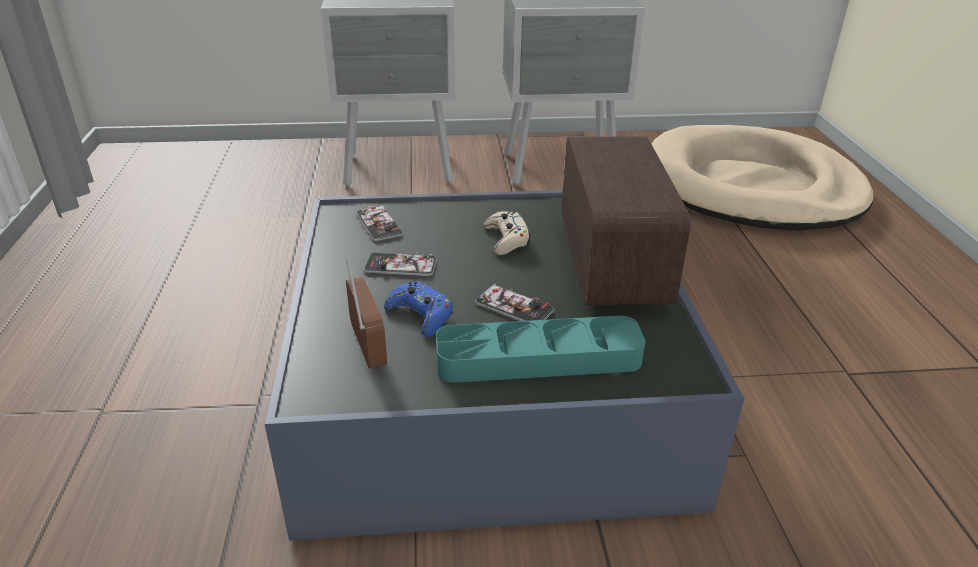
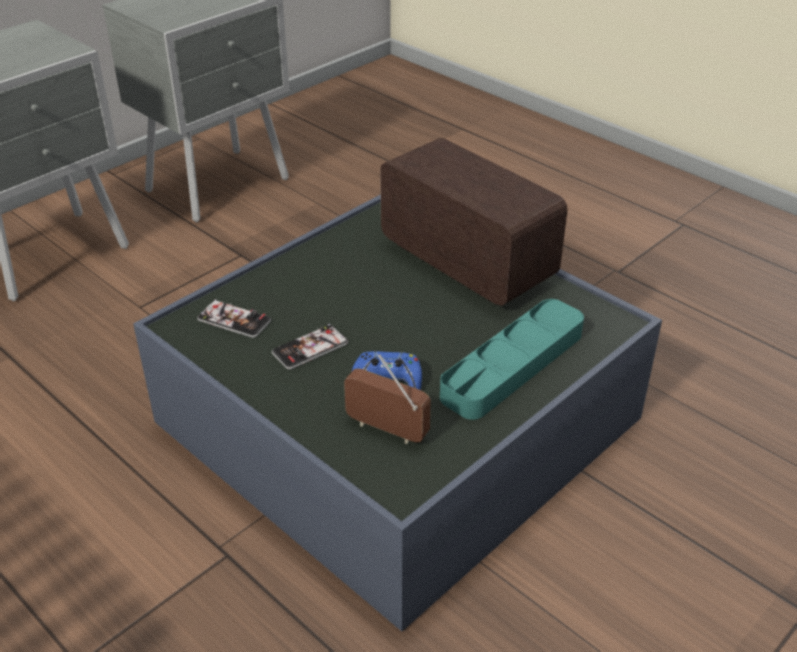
camera: 40 degrees left, 5 degrees up
phone [475,284,554,321] -> none
beige game controller [484,211,530,255] -> none
beige dog bed [652,125,874,231] -> none

